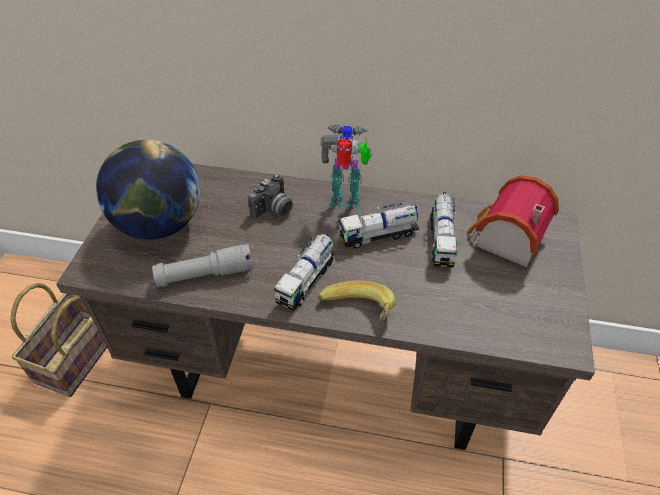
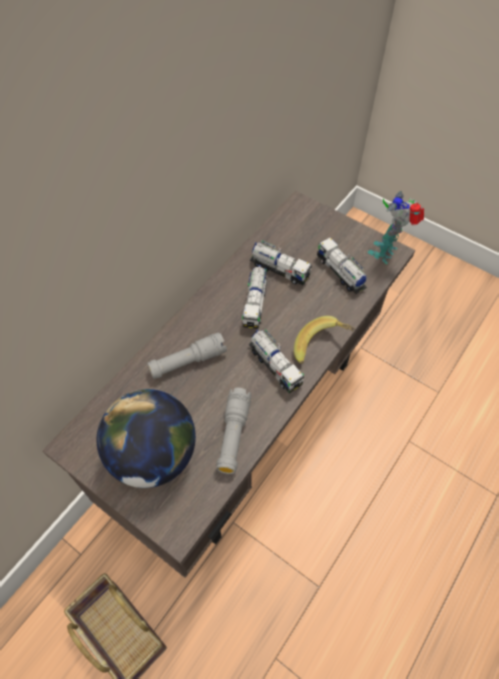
camera: 65 degrees left, 10 degrees up
camera [248,174,293,219] -> grey flashlight [147,332,227,379]
toy robot [320,125,372,210] -> toy robot moved to [368,191,424,264]
toy house [467,175,559,267] -> none
none -> toy truck [317,238,367,294]

